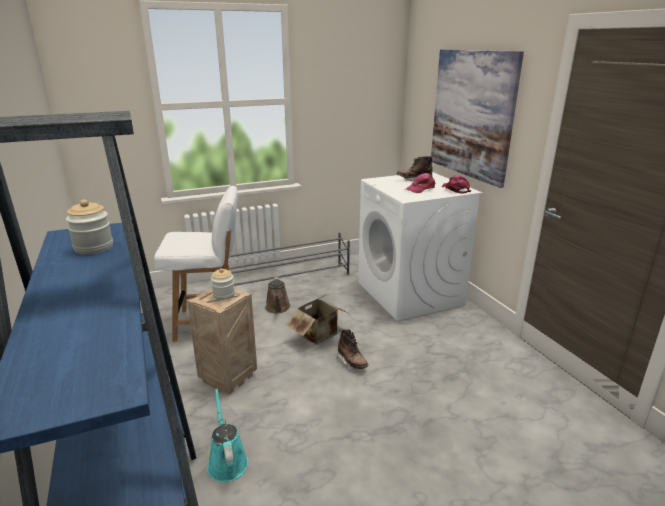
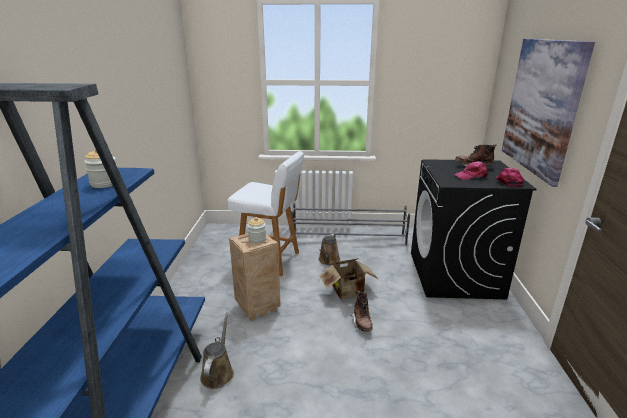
camera: 25 degrees right, 0 degrees up
turquoise watering can [207,388,248,482] -> brown watering can [200,312,234,389]
white washing machine [358,172,482,321] -> black washing machine [411,159,537,299]

